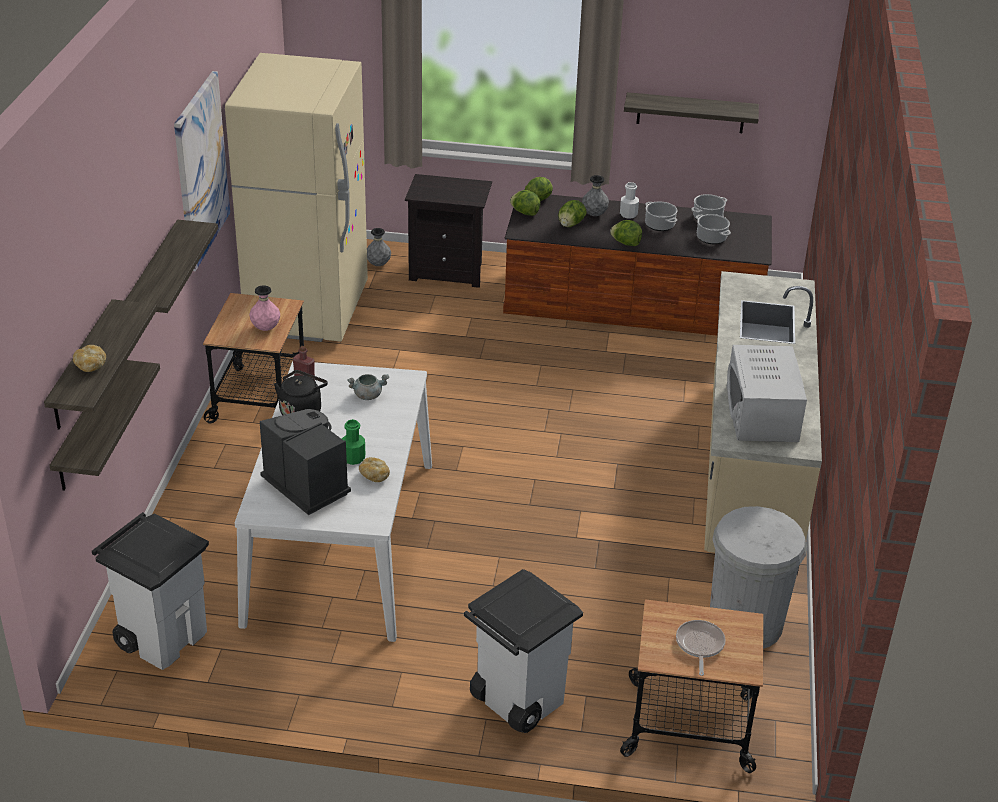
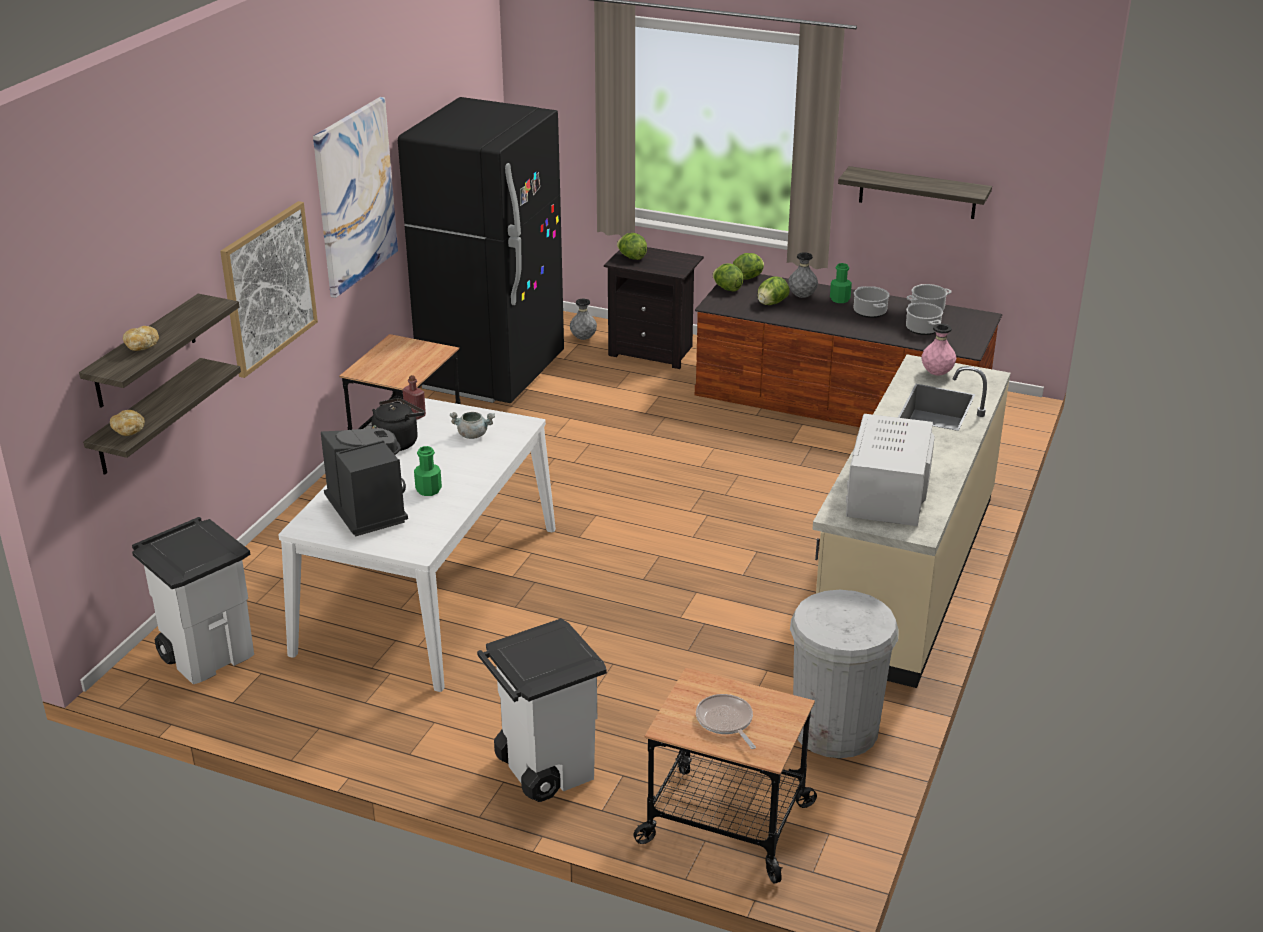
camera: 15 degrees right, 5 degrees down
shelf [125,220,218,313] -> picture [220,201,318,378]
beige fridge [225,53,368,342] -> black fridge [398,97,564,403]
pink vase [249,285,280,331] -> pink vase moved to [922,324,956,376]
bread [359,457,390,482] -> bread moved to [110,410,145,436]
lettuce [610,220,642,246] -> lettuce moved to [617,233,647,260]
white bottle [620,182,639,219] -> green bottle [830,263,852,303]
frying pan [676,620,726,676] -> frying pan turned 45 degrees counterclockwise [696,694,756,749]

